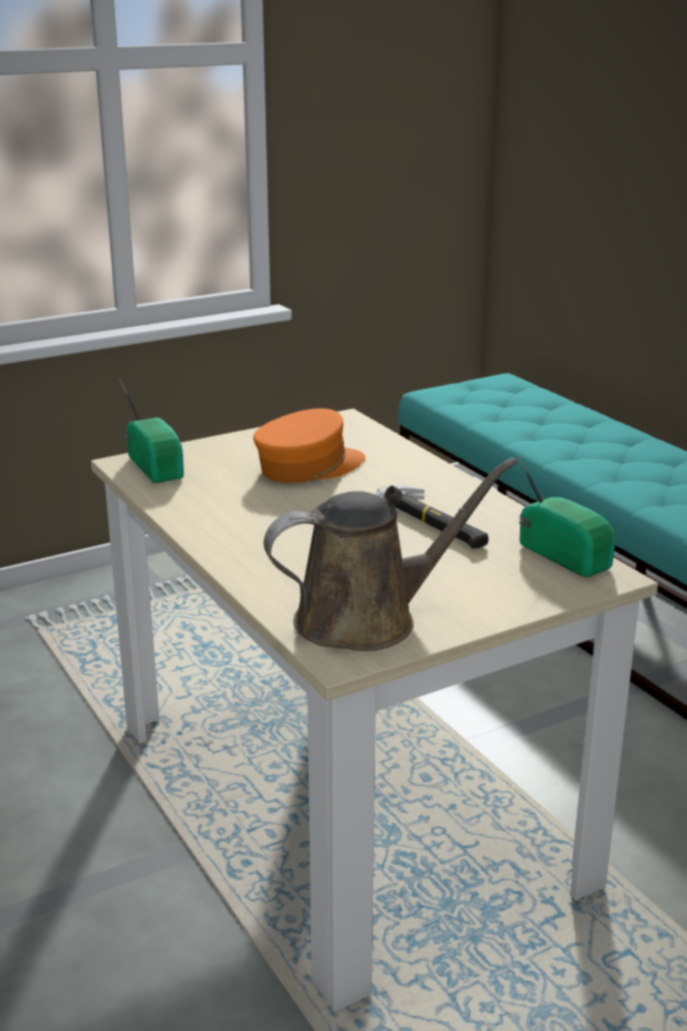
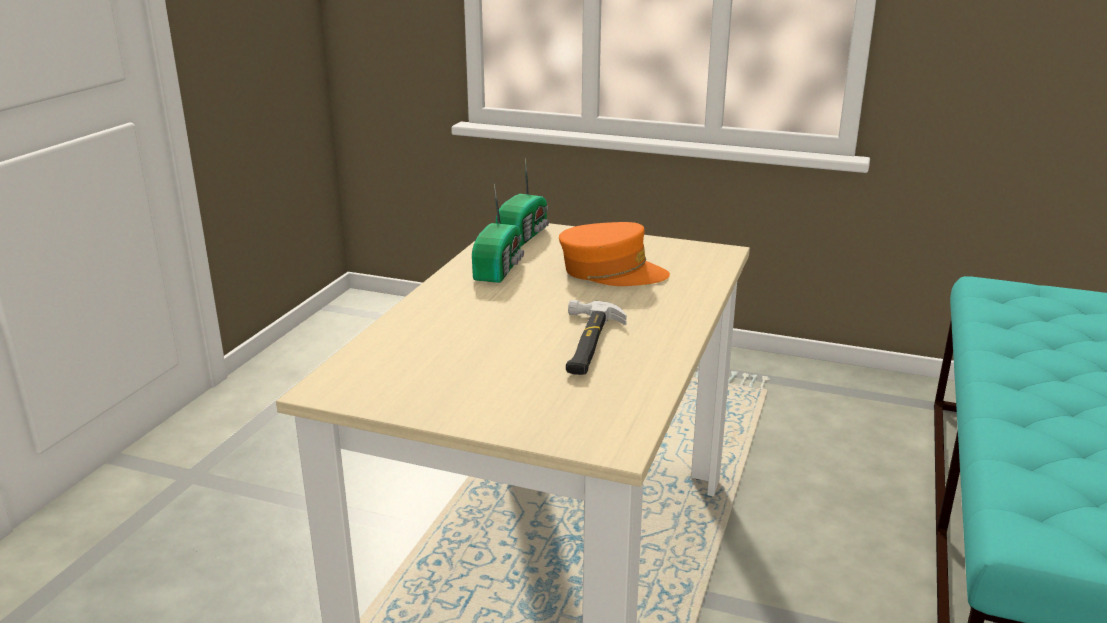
camera: 50 degrees right, 0 degrees up
brown watering can [264,458,518,651] -> none
radio [518,455,616,577] -> radio moved to [472,184,524,283]

